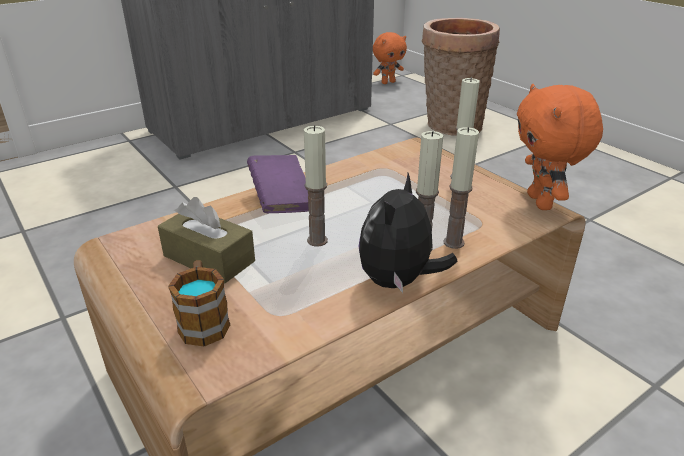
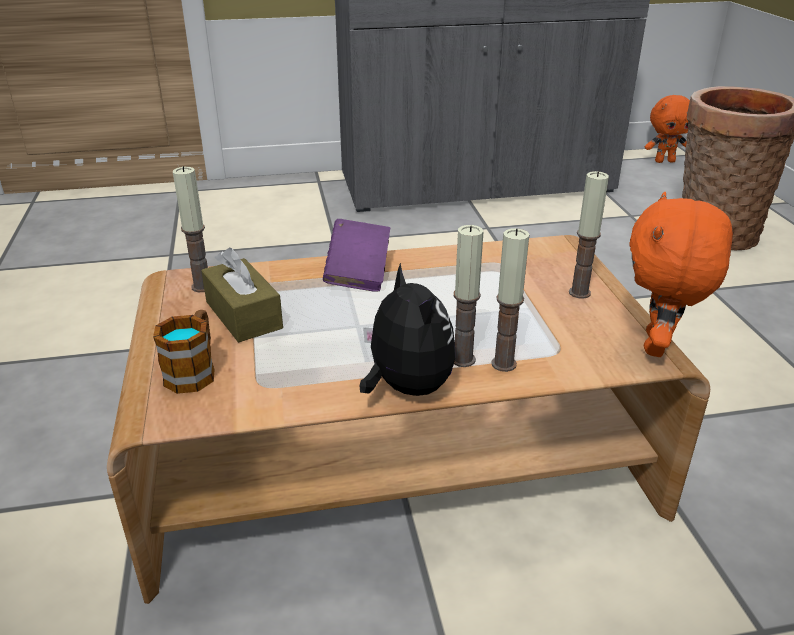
camera: 25 degrees right, 0 degrees up
candle [304,125,328,247] -> candle moved to [173,166,208,292]
plush toy [358,173,458,293] -> plush toy turned 105 degrees clockwise [359,263,455,396]

